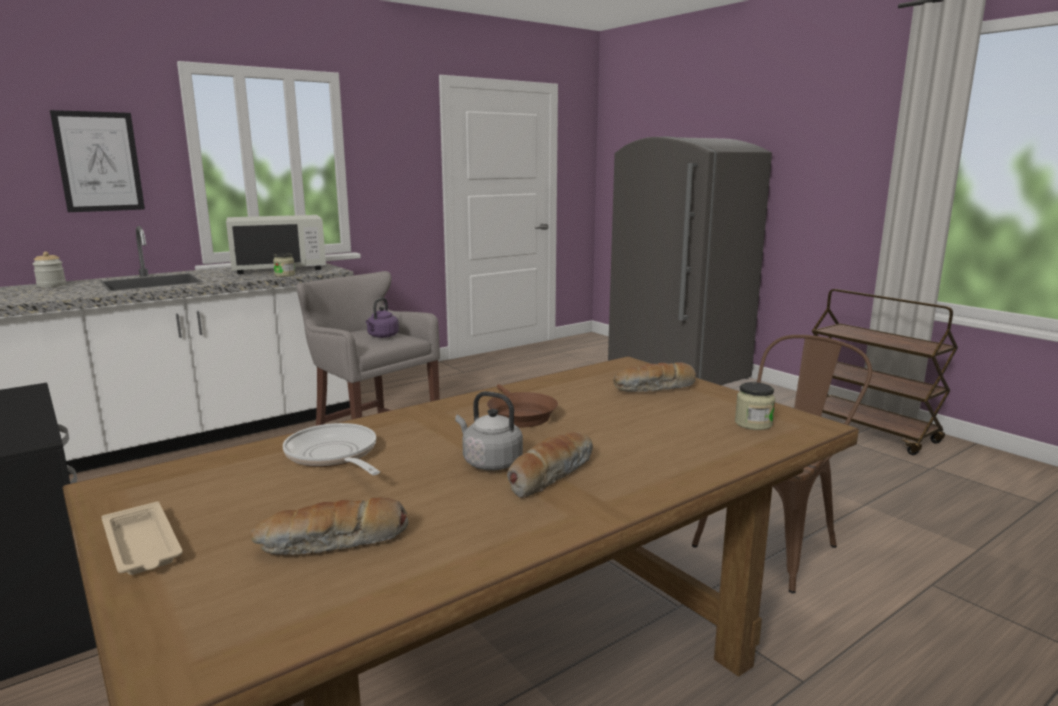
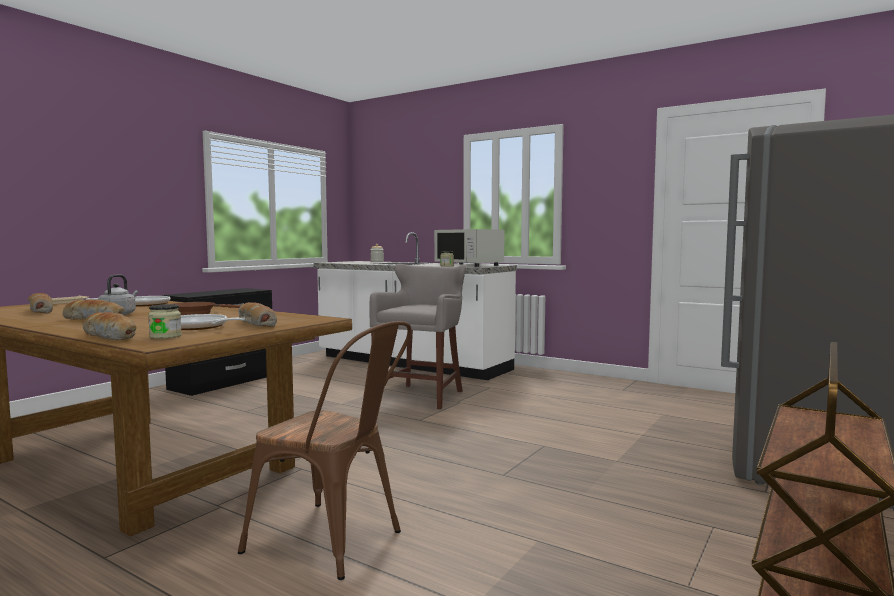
camera: 70 degrees right, 10 degrees down
picture [50,110,145,212] -> none
purple kettle [366,298,399,338] -> none
none -> bread [83,312,137,340]
none -> frying pan [181,314,245,330]

